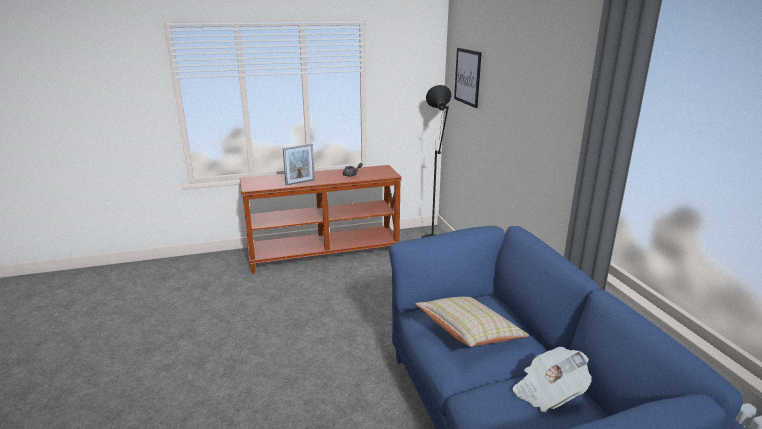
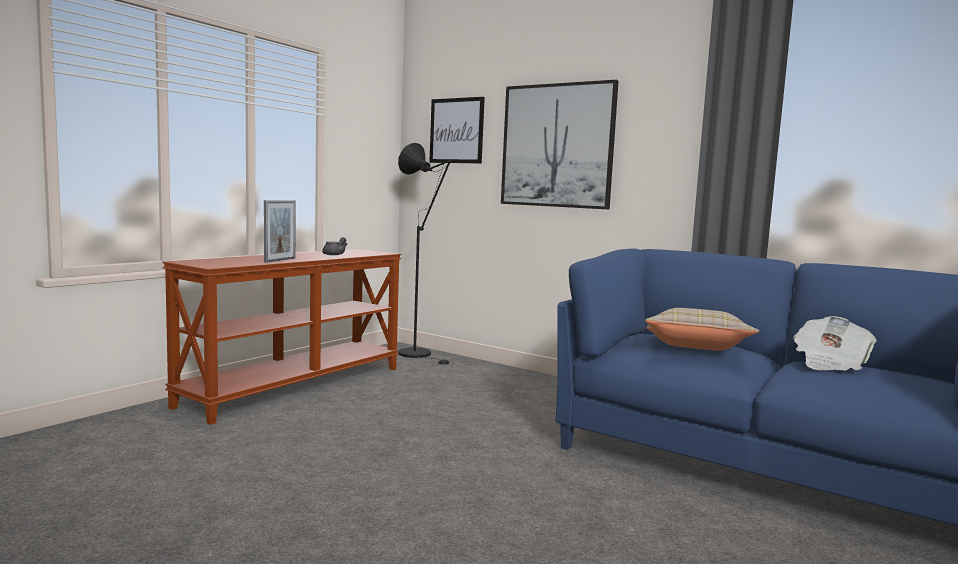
camera: 40 degrees left, 15 degrees down
none -> picture [501,80,619,209]

